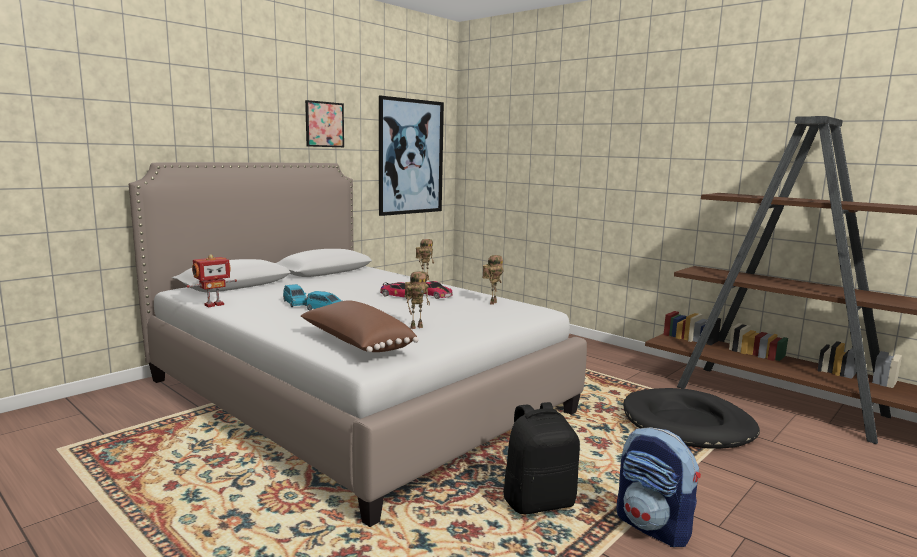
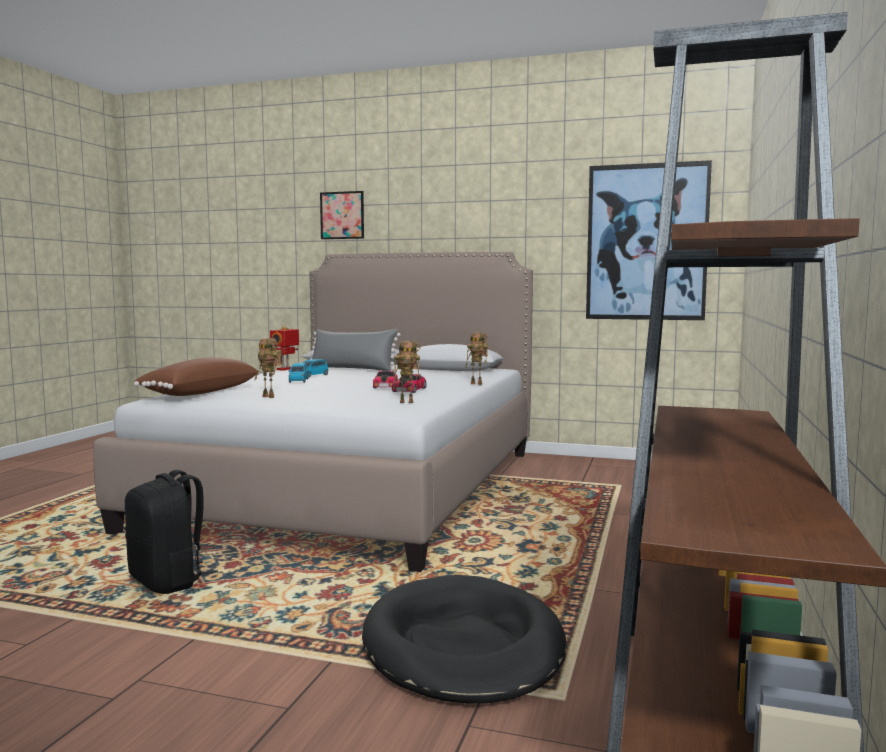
camera: 65 degrees right, 5 degrees down
toy robot [186,254,237,307] -> toy robot turned 90 degrees clockwise [270,325,299,371]
picture [305,100,344,147] -> picture moved to [320,191,364,239]
backpack [616,427,701,547] -> none
none -> grey pillow [310,329,401,371]

